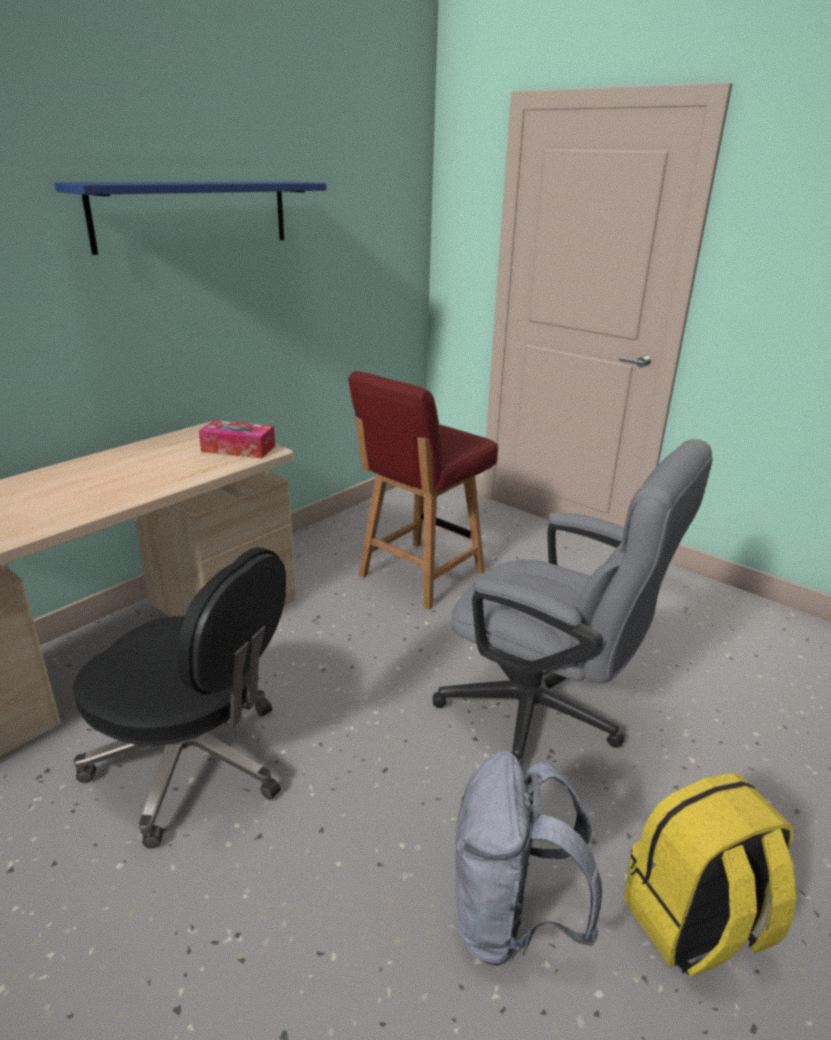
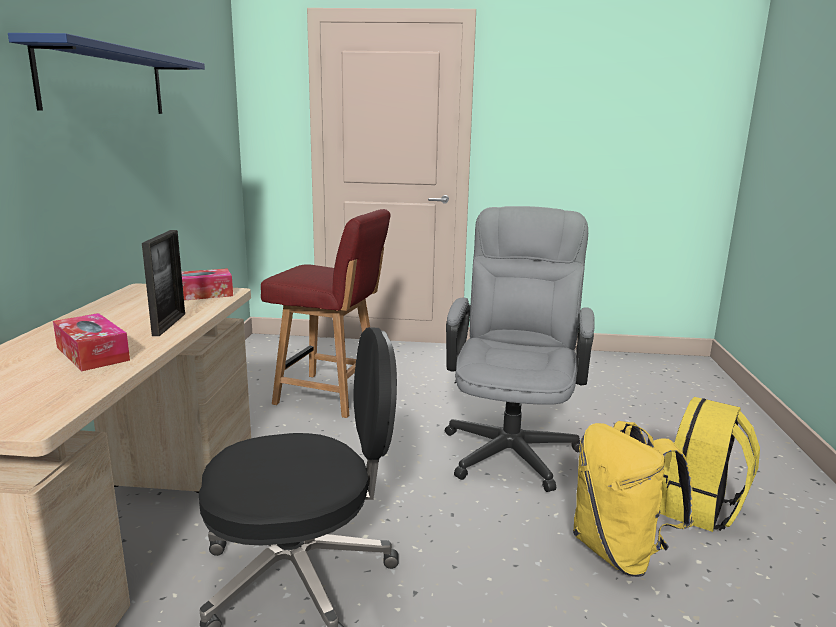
camera: 35 degrees left, 10 degrees down
red chair [348,371,498,610] -> red chair turned 75 degrees counterclockwise [261,209,391,418]
grey office chair [432,439,712,767] -> grey office chair turned 75 degrees counterclockwise [445,206,595,492]
grey backpack [455,751,602,966] -> yellow backpack [573,421,694,577]
none -> tissue box [53,313,130,371]
none -> picture frame [142,230,185,336]

